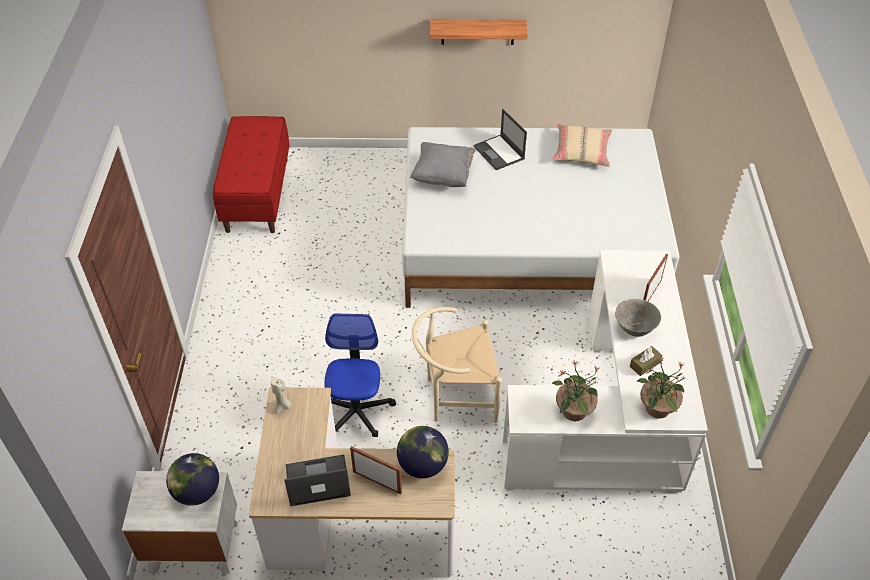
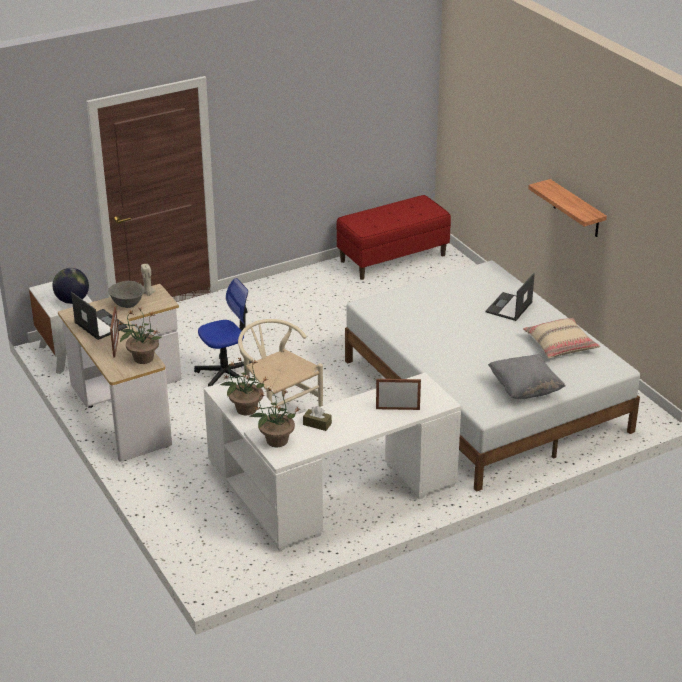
camera: 60 degrees right, 15 degrees down
globe [397,426,449,478] -> potted plant [118,307,161,364]
grey pillow [410,142,476,187] -> grey pillow moved to [488,354,566,399]
grey bowl [615,299,661,337] -> grey bowl moved to [108,281,145,308]

